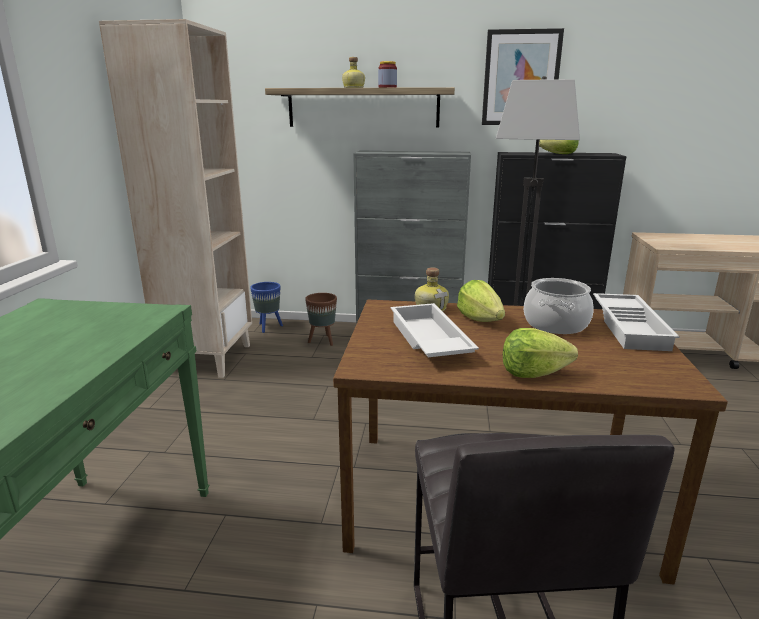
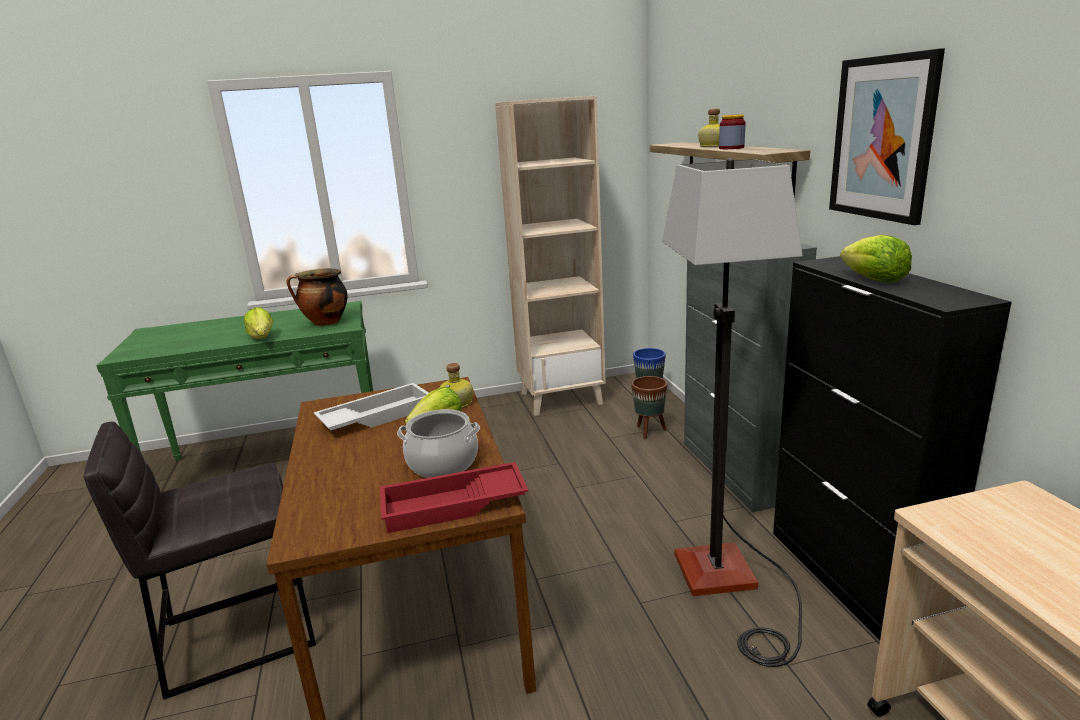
camera: 70 degrees right, 0 degrees up
lettuce [503,328,578,378] -> lettuce moved to [244,308,273,339]
white tray [593,293,680,351] -> red tray [380,462,528,533]
none -> cooking pot [286,268,348,326]

